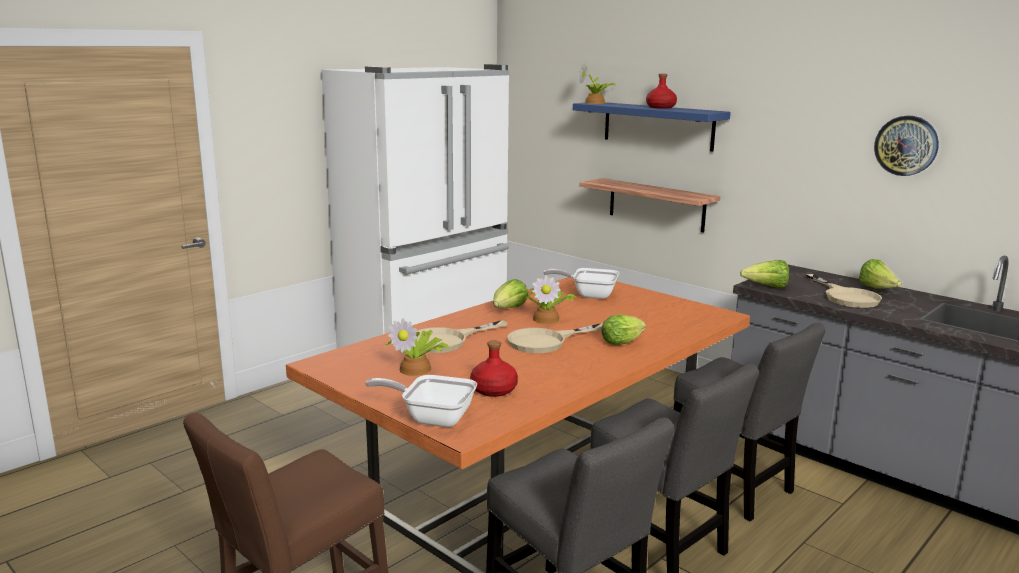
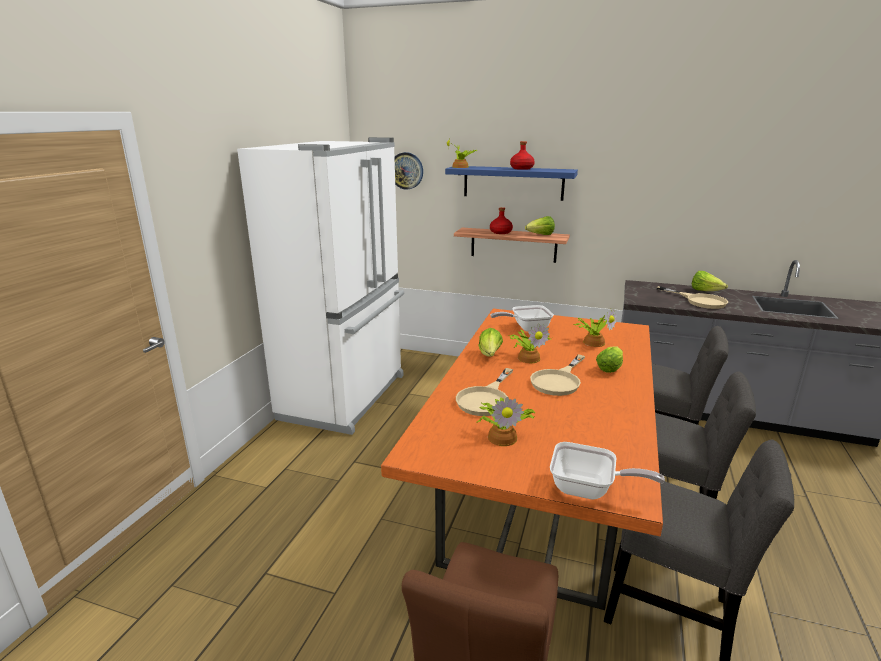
camera: 25 degrees left, 5 degrees up
frying pan [365,375,477,427] -> frying pan turned 150 degrees counterclockwise [550,442,665,500]
red bottle [470,340,518,397] -> red bottle moved to [490,207,513,234]
lettuce [740,260,789,288] -> lettuce moved to [525,216,555,235]
wall clock [874,116,939,176] -> wall clock moved to [394,152,423,190]
none -> potted plant [573,308,617,347]

